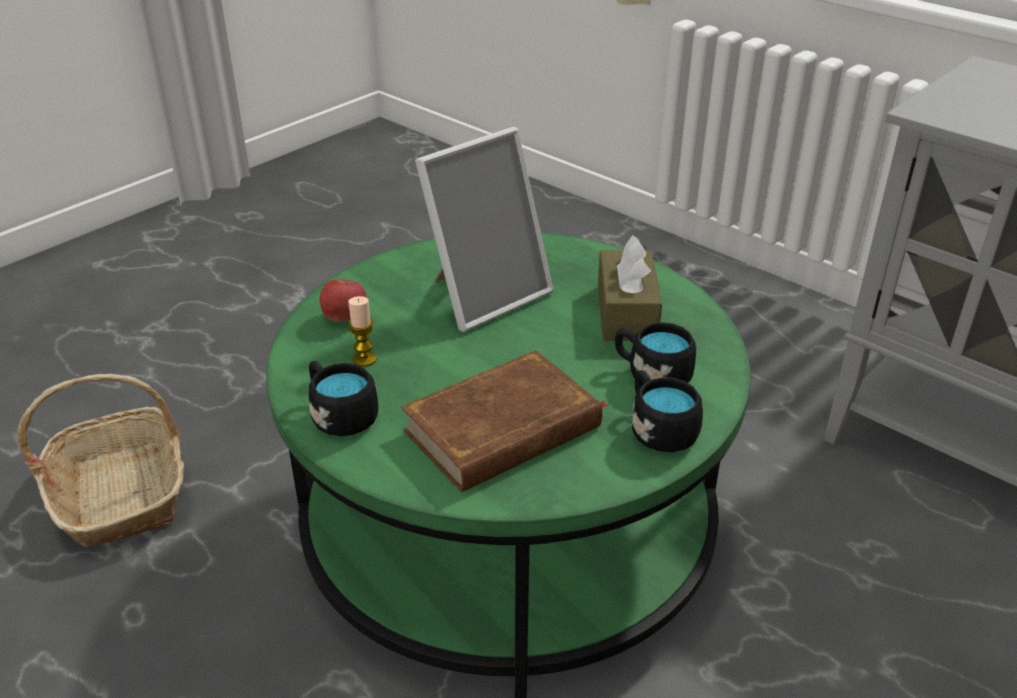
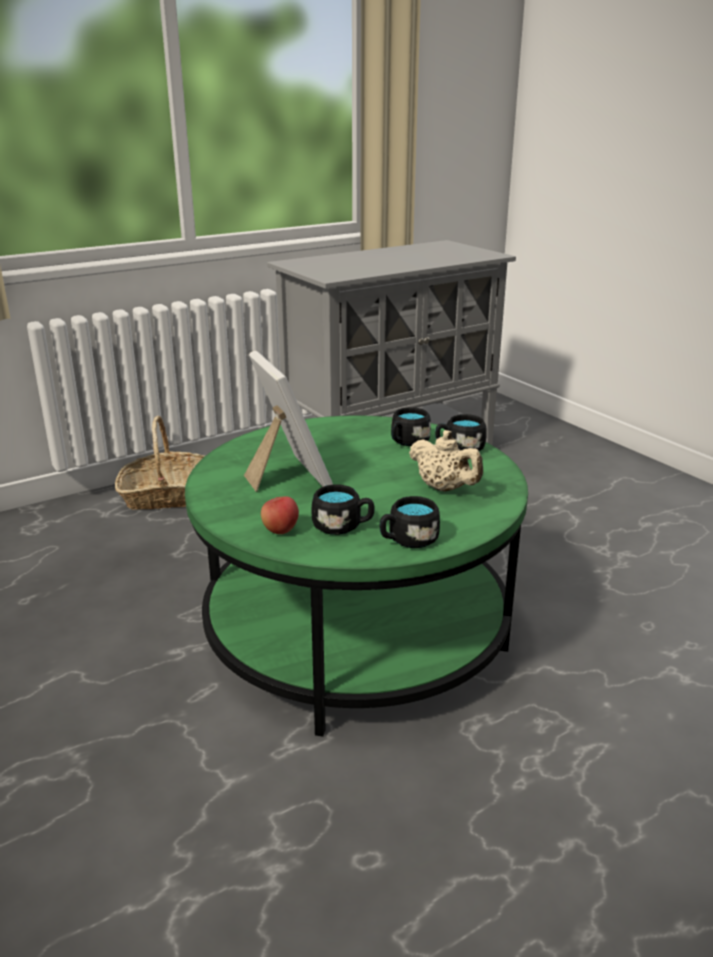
camera: 75 degrees left, 10 degrees down
basket [17,374,184,548] -> basket moved to [115,416,205,510]
candle [348,296,377,367] -> black mug [312,484,375,535]
brown book [401,350,608,492] -> beige teapot [409,430,483,492]
brown tissue box [598,235,662,341] -> none

